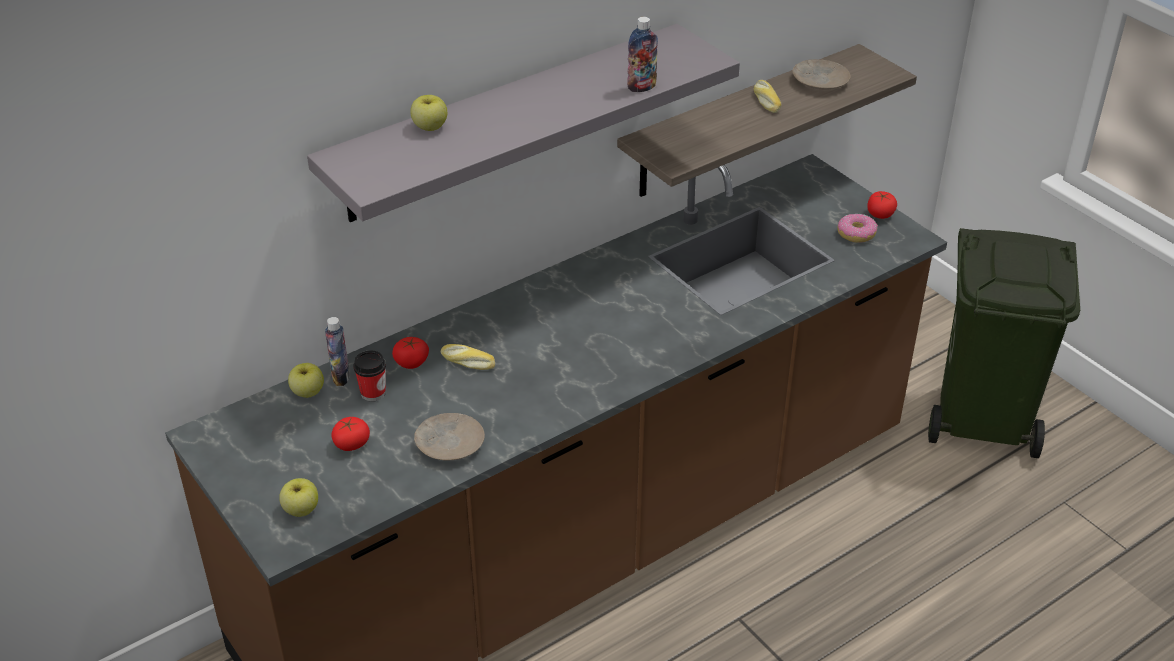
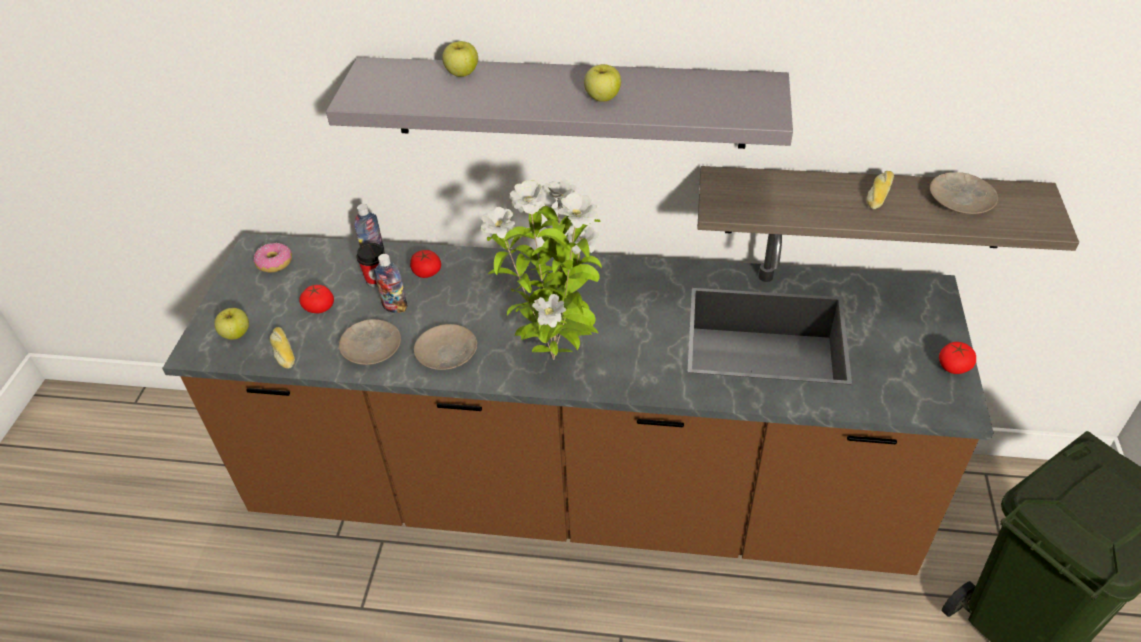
camera: 45 degrees right, 5 degrees up
apple [288,363,324,398] -> apple moved to [584,64,621,102]
bread [441,344,495,370] -> bread moved to [270,327,295,369]
bottle [627,17,658,92] -> bottle moved to [374,254,408,313]
donut [837,214,878,243] -> donut moved to [253,243,292,273]
none -> beige plate [414,324,477,370]
none -> potted plant [481,179,602,360]

